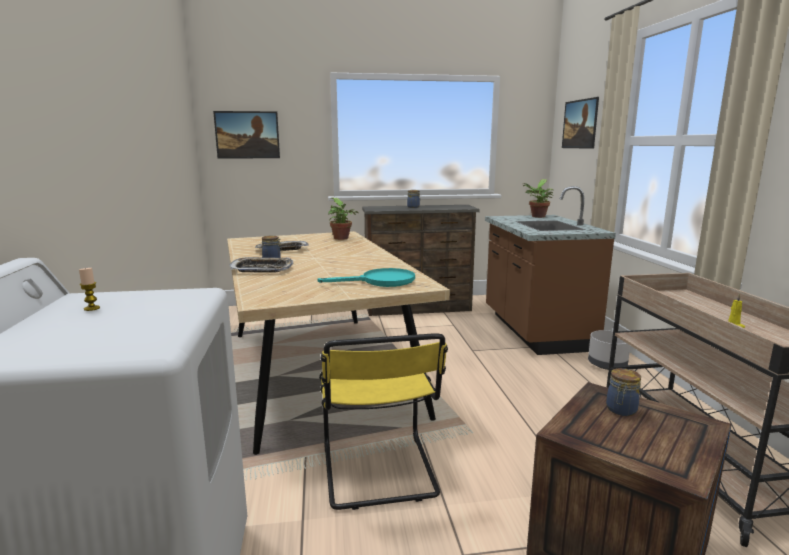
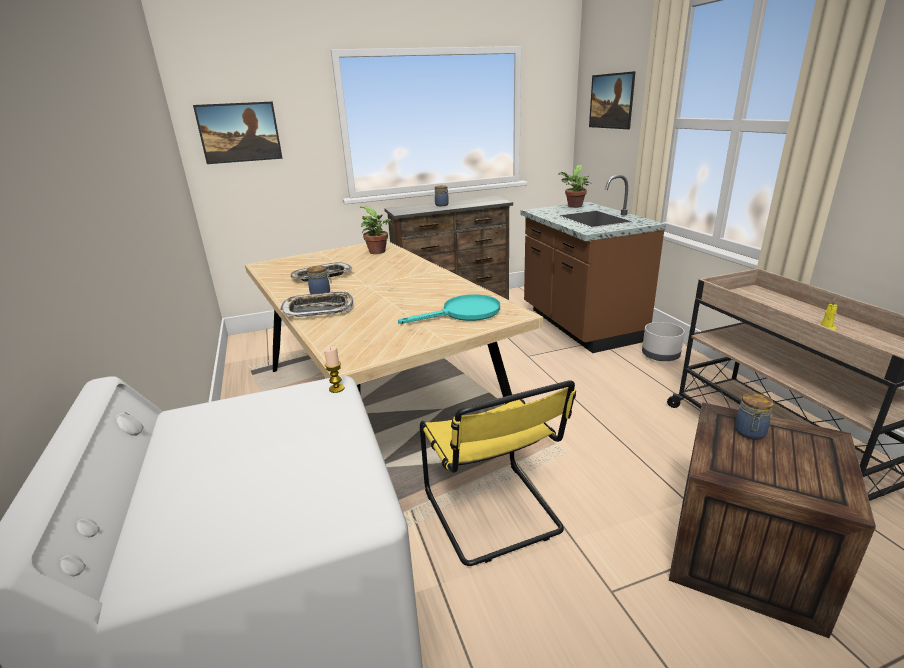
camera: 10 degrees left, 10 degrees up
candle [79,267,100,311] -> candle moved to [324,347,345,393]

